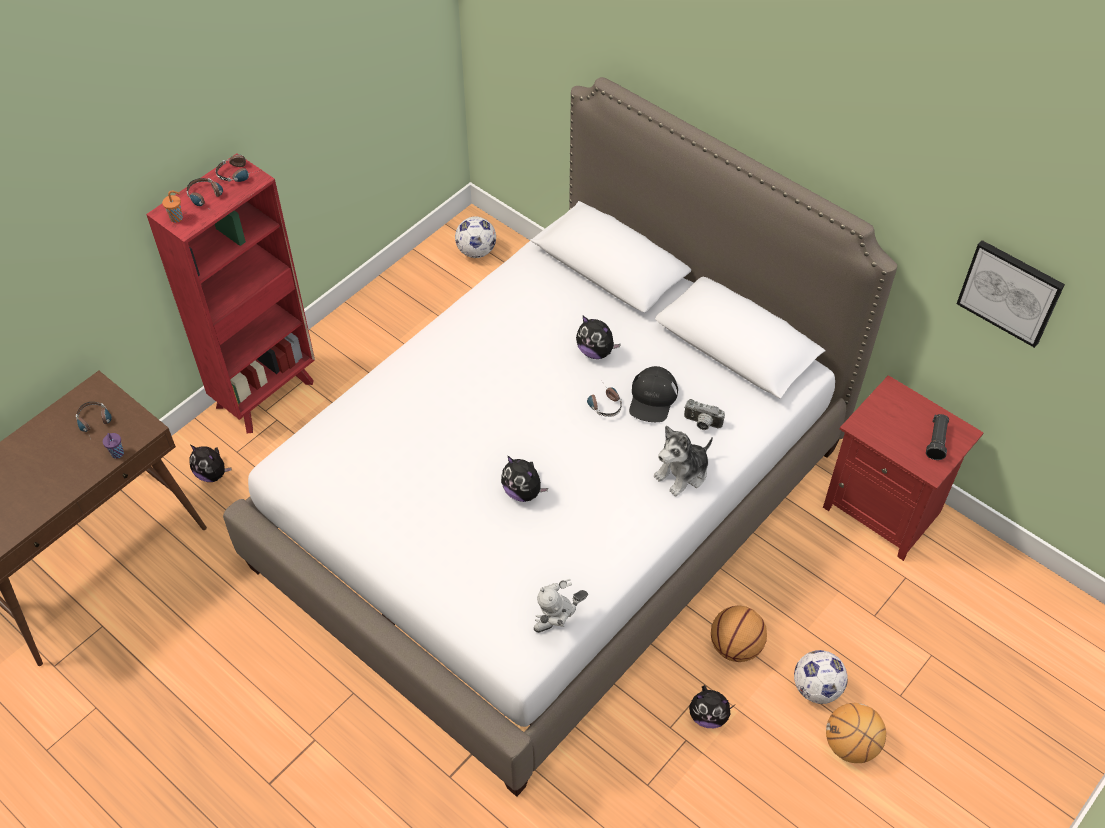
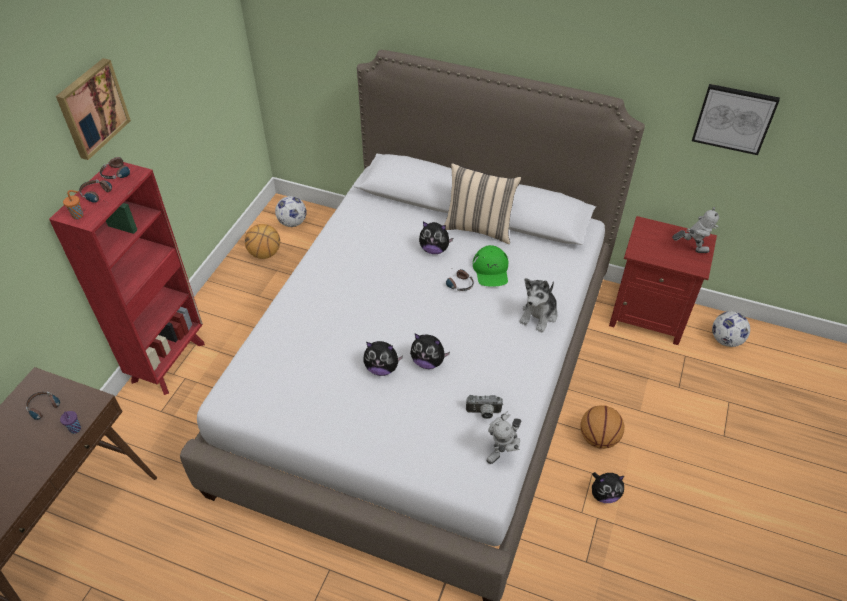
camera: 20 degrees left, 5 degrees down
plush toy [190,445,232,482] -> plush toy moved to [364,341,403,376]
black cap [629,366,678,422] -> green cap [473,245,509,287]
camera [684,399,725,430] -> camera moved to [466,395,503,419]
football [794,650,848,704] -> football moved to [712,312,750,347]
basketball [826,703,886,763] -> basketball moved to [245,224,280,259]
black flashlight [926,414,949,460] -> toy robot [672,207,719,253]
none -> picture [56,58,131,160]
none -> beige pillow [444,163,521,244]

